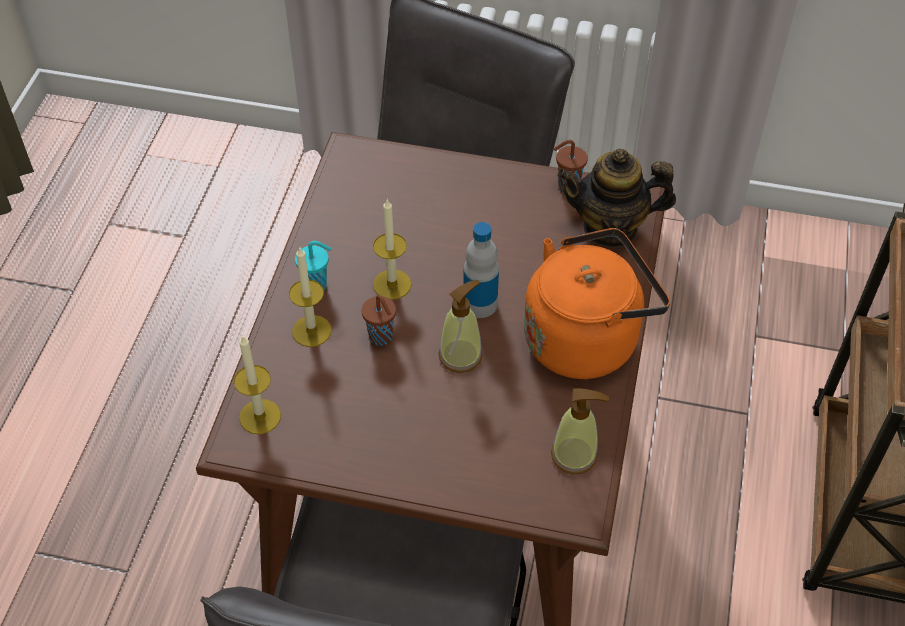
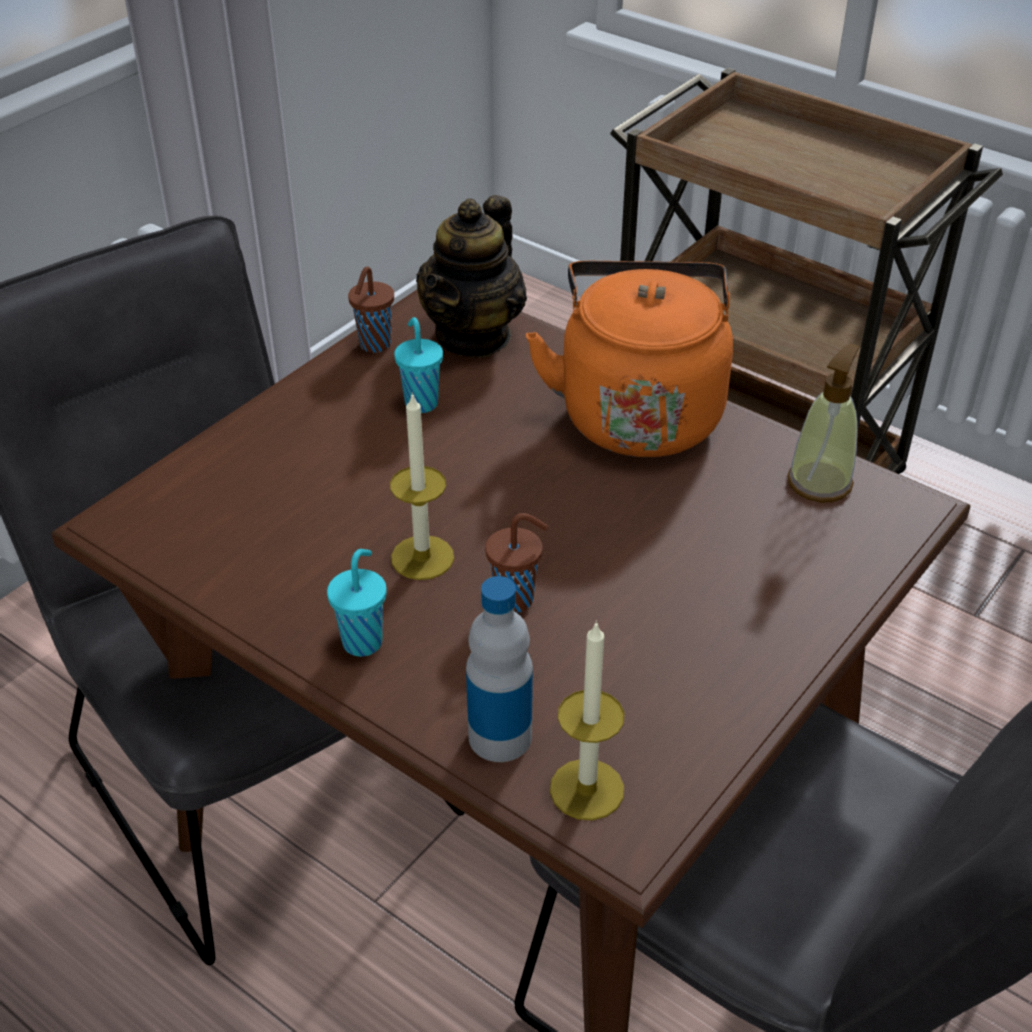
camera: 65 degrees left, 10 degrees down
candle [289,246,332,347] -> none
soap dispenser [438,280,483,373] -> none
bottle [463,222,499,318] -> bottle moved to [466,576,533,762]
none -> turquoise cup [394,317,443,413]

